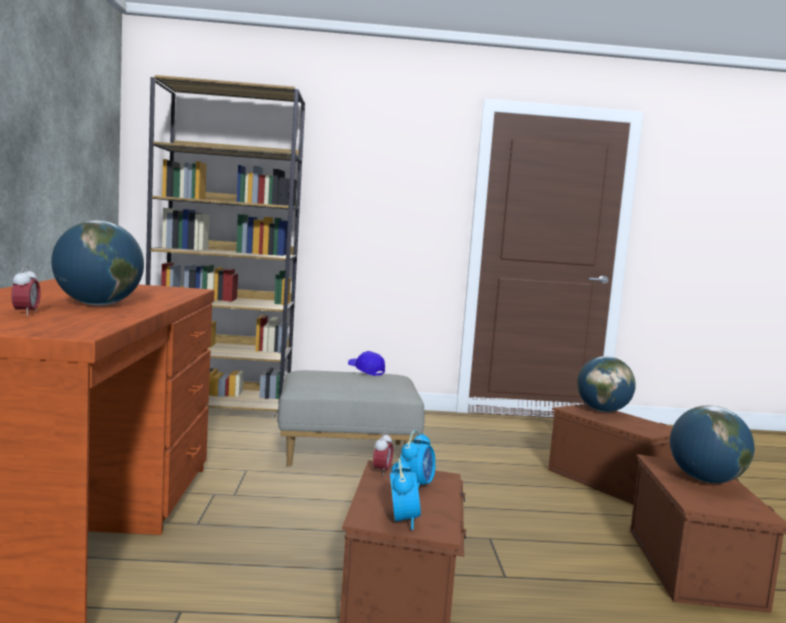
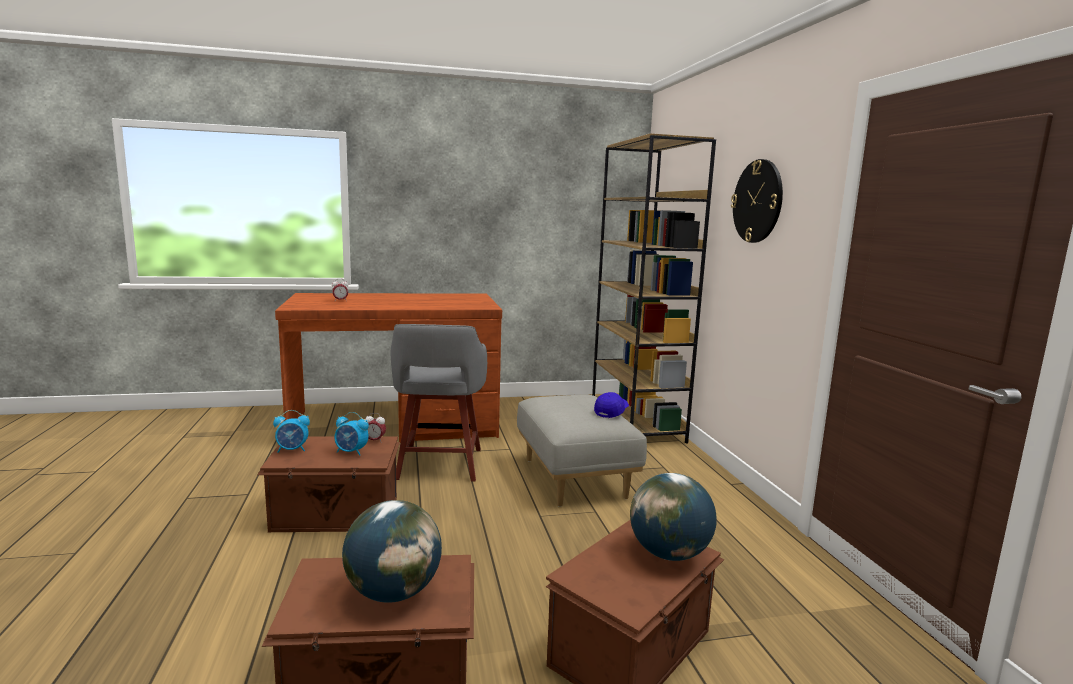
camera: 80 degrees right, 5 degrees up
globe [51,220,144,305] -> none
none -> grey stool [391,324,487,481]
none -> wall clock [731,159,783,243]

